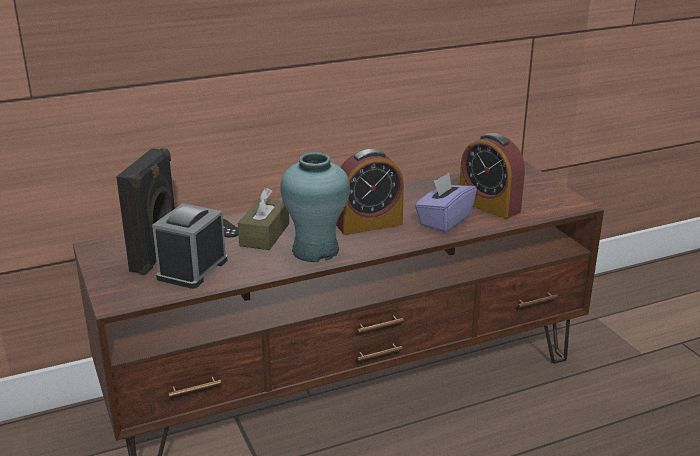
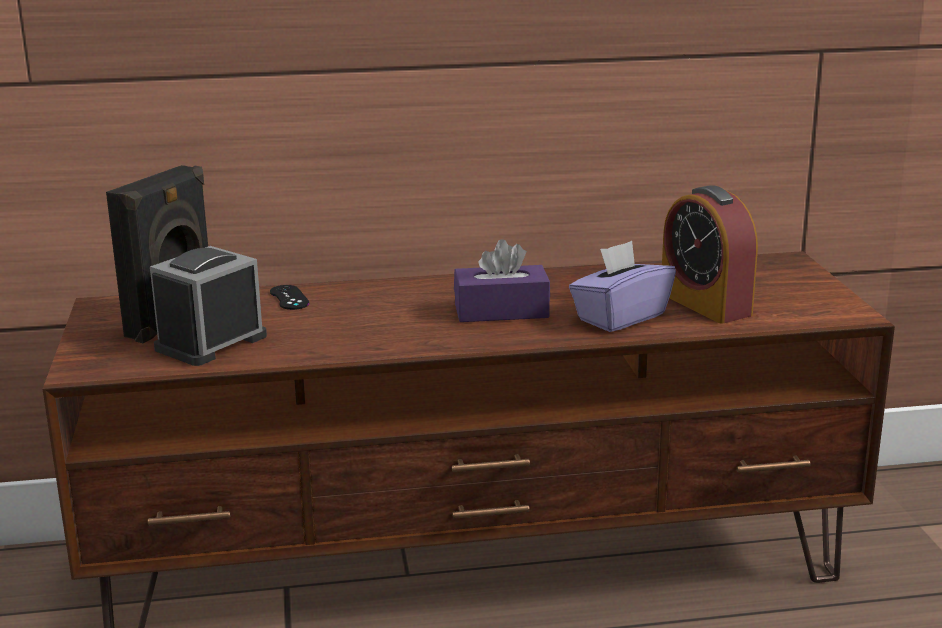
camera: 15 degrees right, 5 degrees down
brown tissue box [238,188,289,250] -> none
turquoise vase [280,152,350,262] -> none
alarm clock [336,149,404,235] -> purple tissue box [454,239,550,322]

